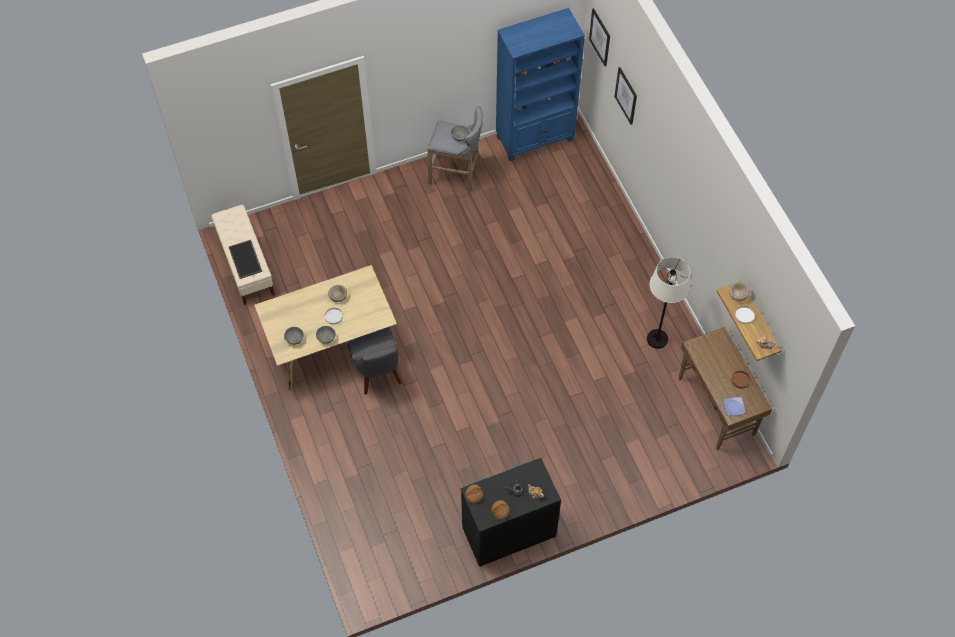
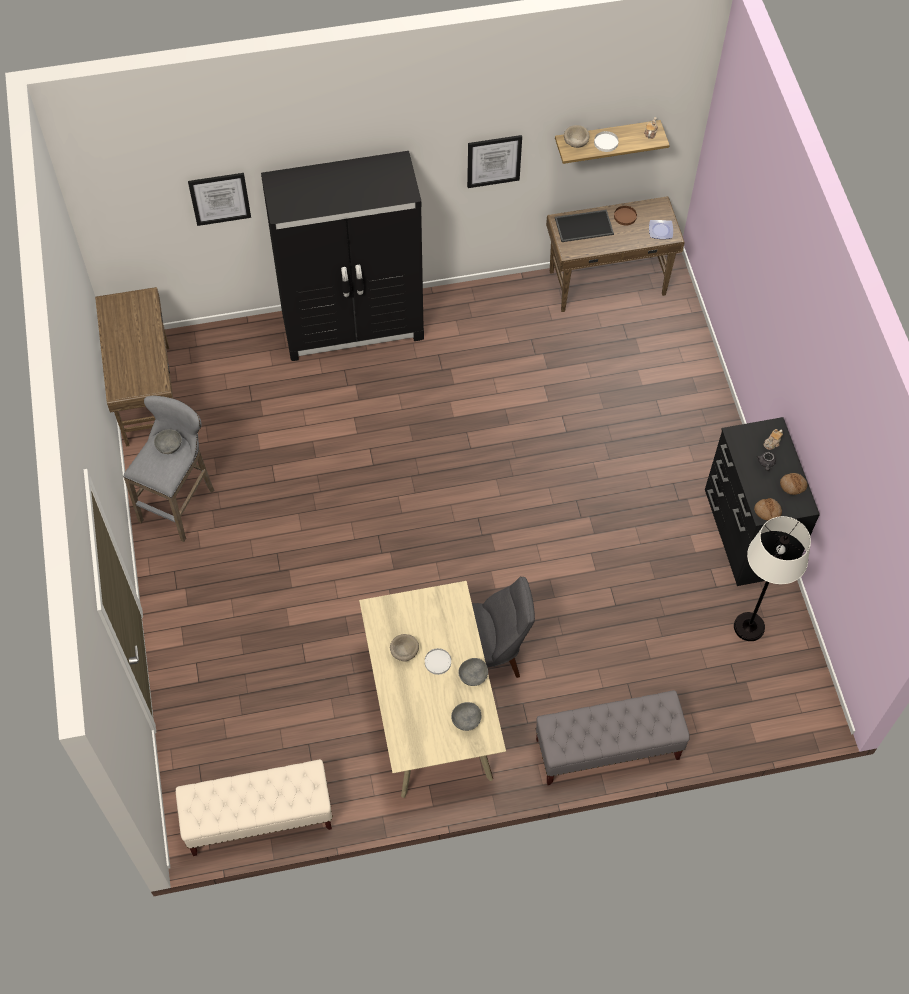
camera: 80 degrees left, 0 degrees up
tray [229,240,262,279] -> tray moved to [555,210,614,242]
blue bookcase [496,8,585,161] -> brown console table [95,287,173,447]
picture [589,8,610,66] -> picture moved to [467,135,522,188]
white floor lamp [647,257,690,349] -> white floor lamp moved to [734,516,811,641]
none -> black cabinet [261,151,424,361]
none -> grey bench [536,690,690,785]

